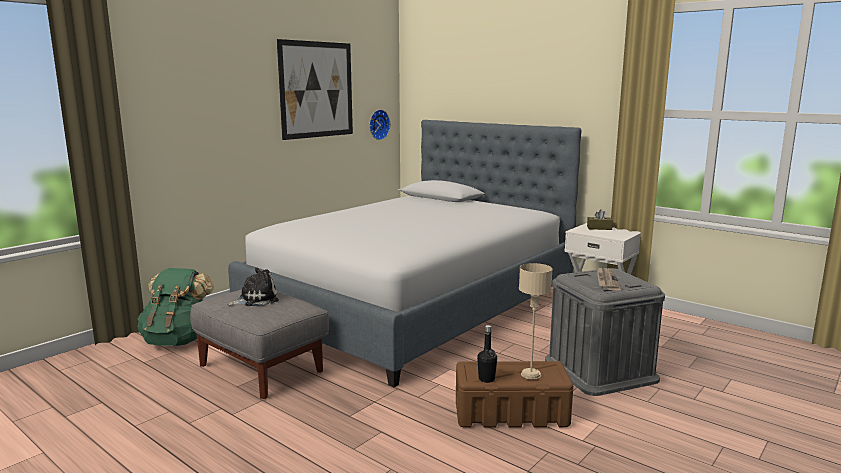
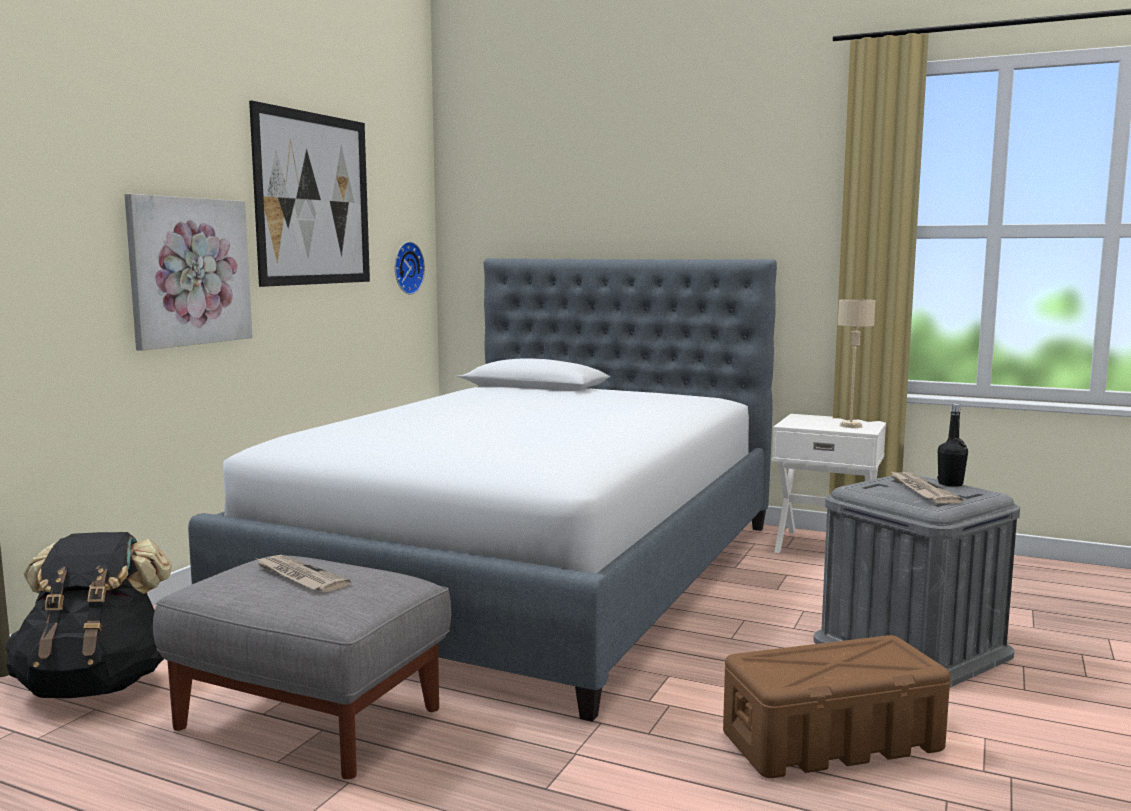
camera: 15 degrees left, 5 degrees down
green backpack [138,268,214,346] -> black backpack [5,532,172,698]
plush toy [227,268,279,306] -> newspaper [257,555,351,592]
black bottle [477,325,497,383] -> black bottle moved to [937,403,968,487]
beige table lamp [519,263,553,380] -> beige table lamp moved to [838,299,876,428]
brown tissue box [587,209,613,230] -> none
none -> picture [125,194,253,351]

